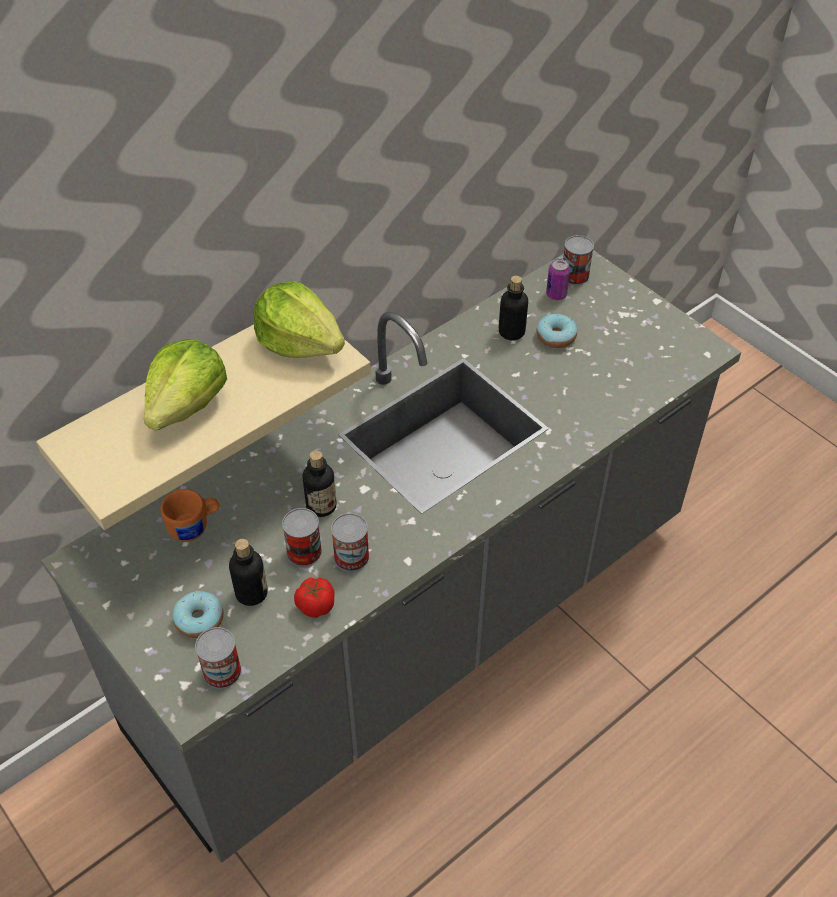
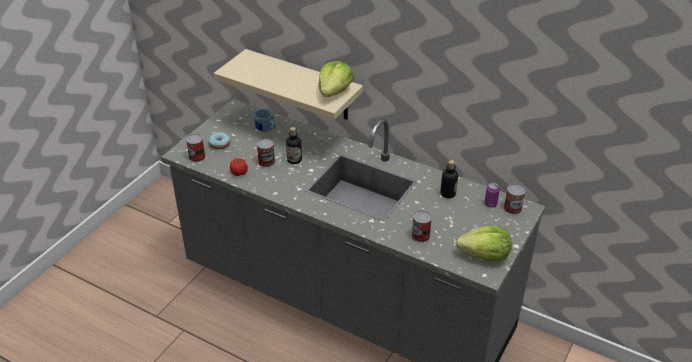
camera: 70 degrees right, 10 degrees down
lettuce [144,339,227,431] -> lettuce moved to [456,225,512,262]
orange mug [161,489,219,542] -> blue mug [254,109,276,132]
bottle [229,539,267,606] -> none
can [331,513,369,572] -> can moved to [411,210,432,242]
donut [536,314,577,348] -> none

